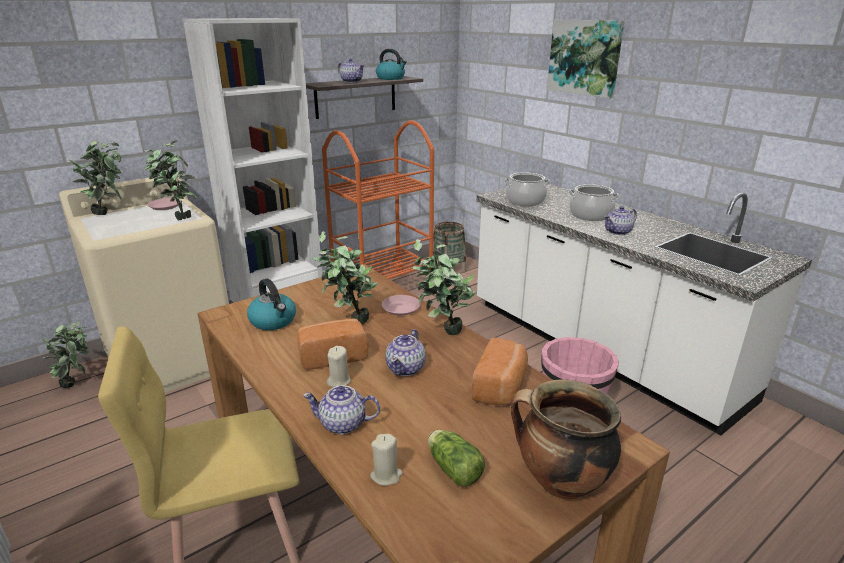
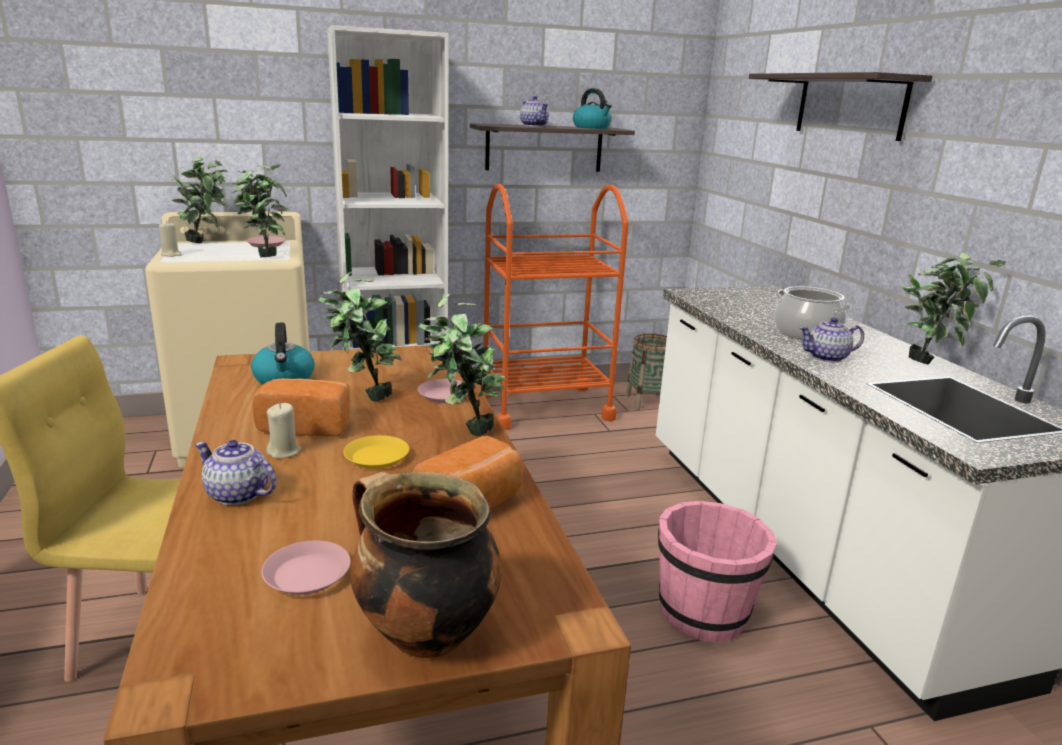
camera: 20 degrees right, 5 degrees down
potted plant [42,321,90,388] -> potted plant moved to [902,253,1006,365]
beige candle [370,434,403,486] -> beige candle moved to [159,221,182,257]
teapot [386,329,426,376] -> yellow plate [343,435,409,469]
lettuce [428,430,485,487] -> pink plate [261,541,351,595]
cooking pot [504,173,550,206] -> none
picture [547,20,624,98] -> shelf [749,72,932,141]

